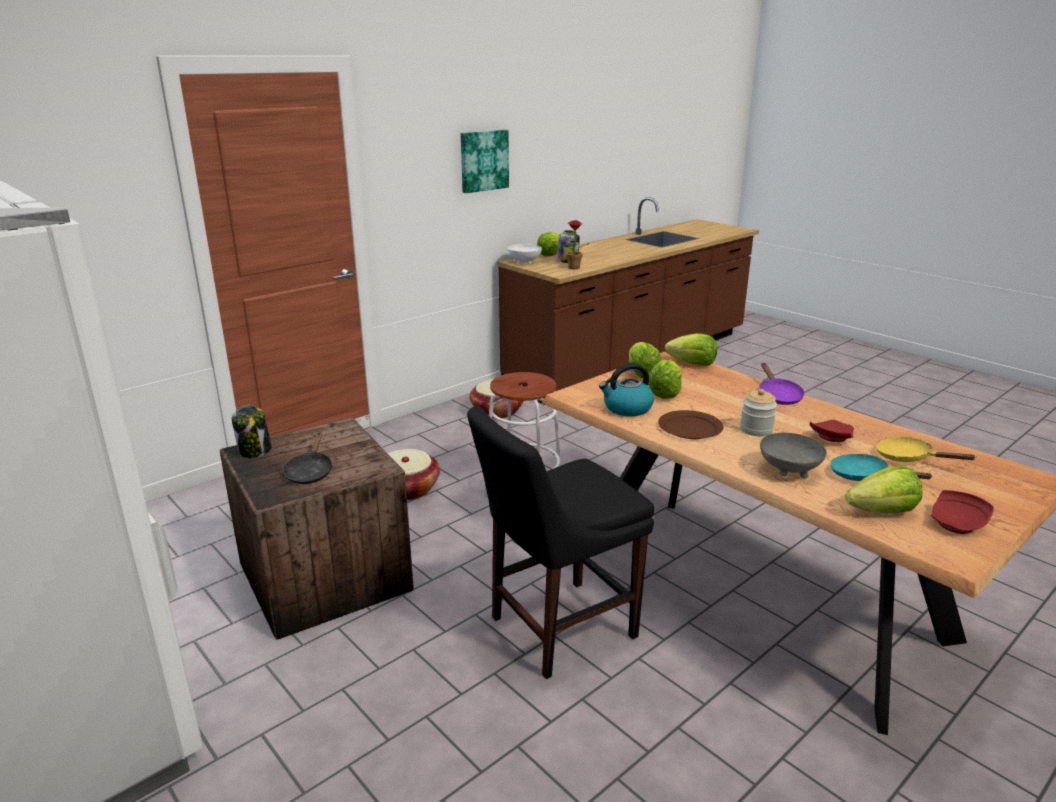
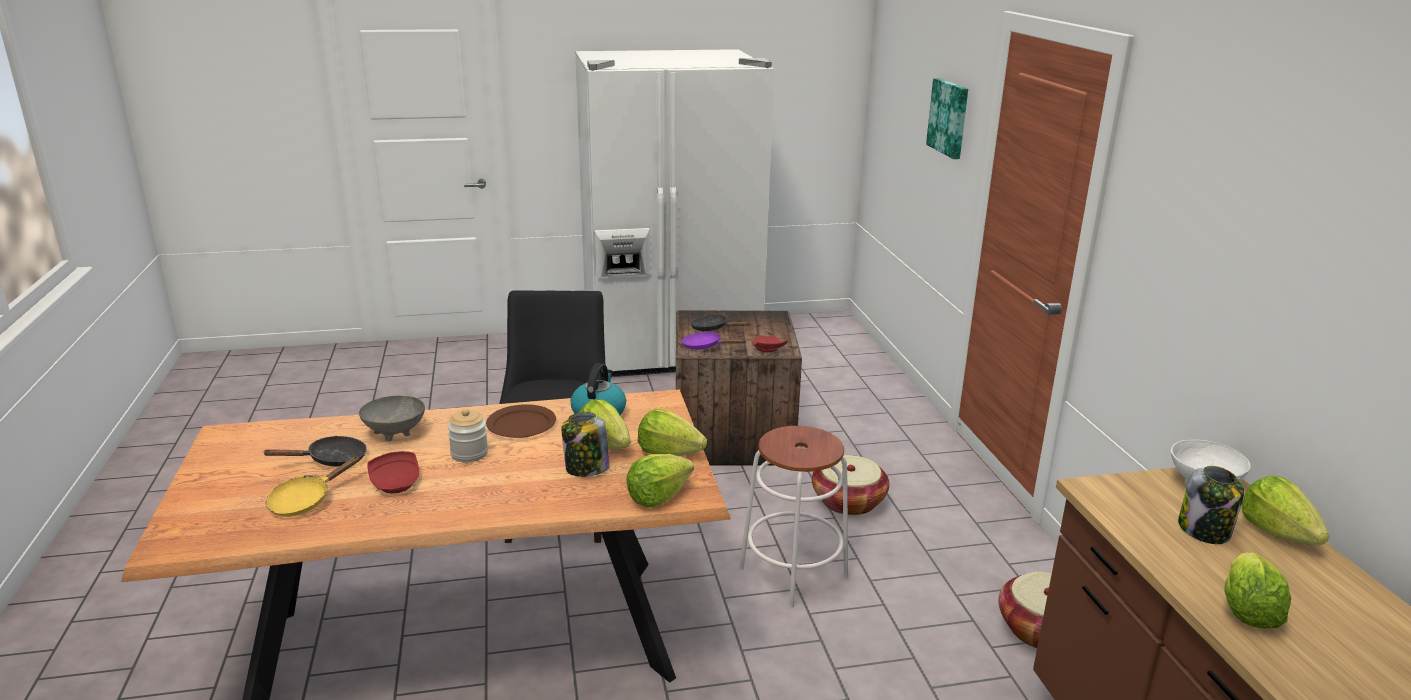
camera: 120 degrees right, 0 degrees up
jar [232,405,271,458] -> jar moved to [562,412,610,477]
picture [461,130,509,193] -> picture moved to [926,78,968,159]
potted plant [565,220,590,269] -> none
purple frying pan [759,363,805,405] -> purple frying pan moved to [682,331,746,350]
turquoise frying pan [830,454,933,481] -> black frying pan [262,436,367,466]
lettuce [845,466,923,513] -> lettuce moved to [1225,552,1291,628]
yellow frying pan [876,437,977,462] -> yellow frying pan turned 150 degrees clockwise [266,455,361,517]
red plate [931,490,994,534] -> red plate moved to [752,335,788,352]

